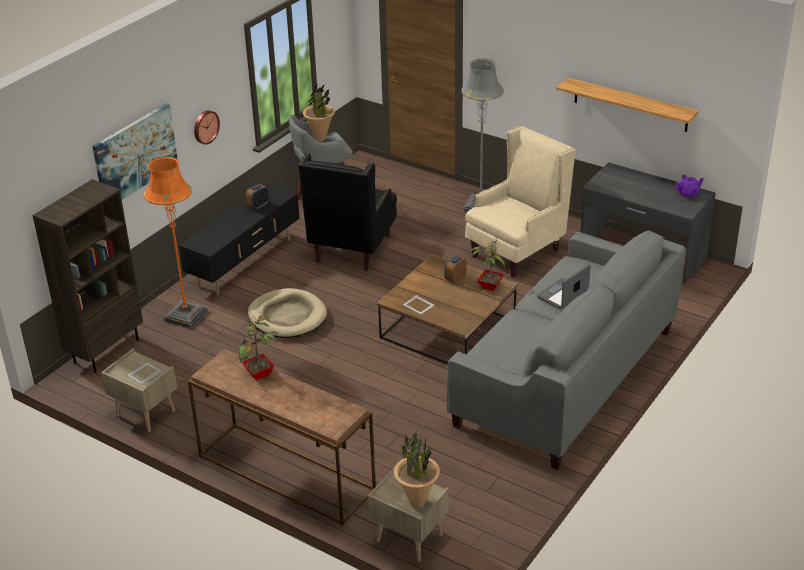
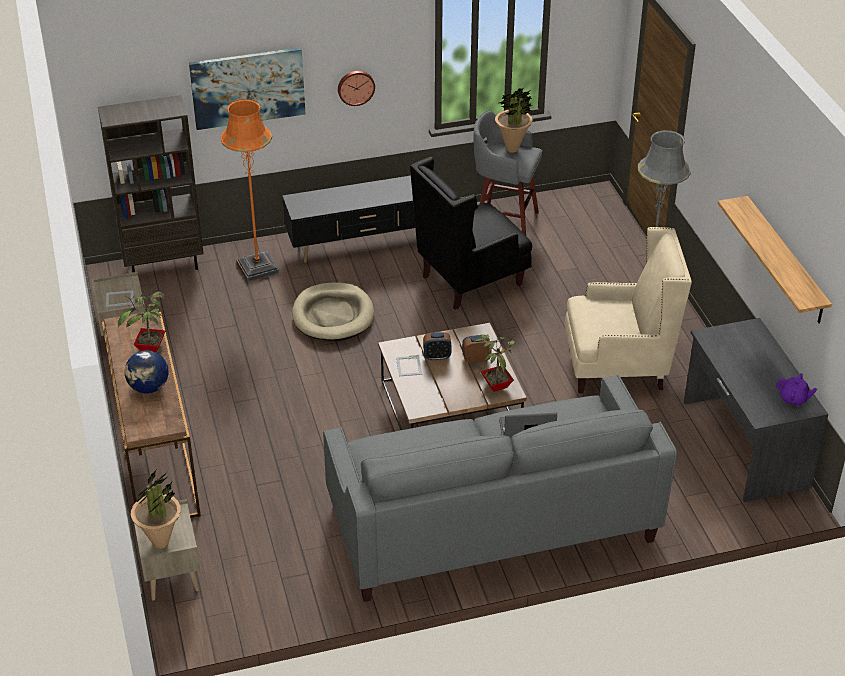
camera: 40 degrees right, 5 degrees up
alarm clock [246,184,269,210] -> alarm clock moved to [423,332,451,360]
none -> globe [125,350,169,394]

